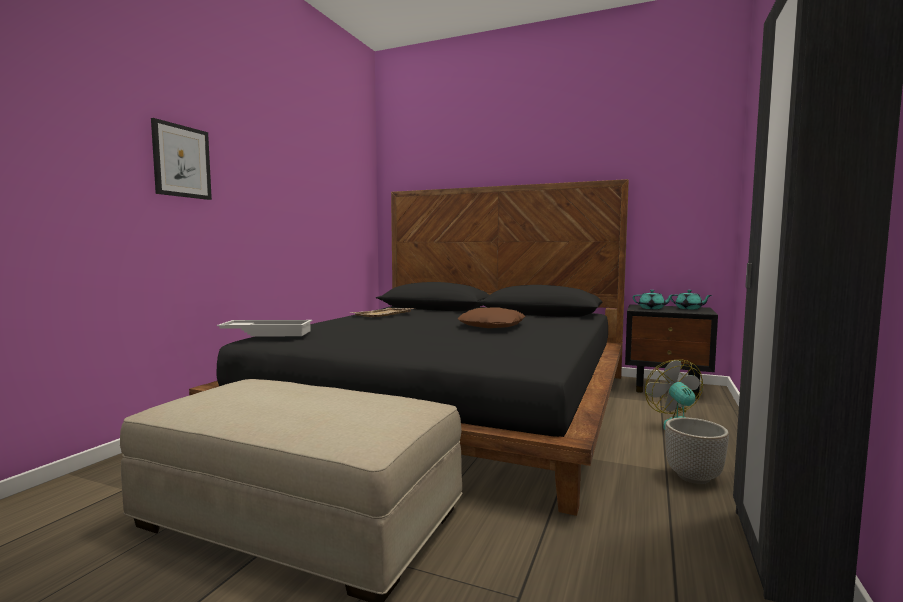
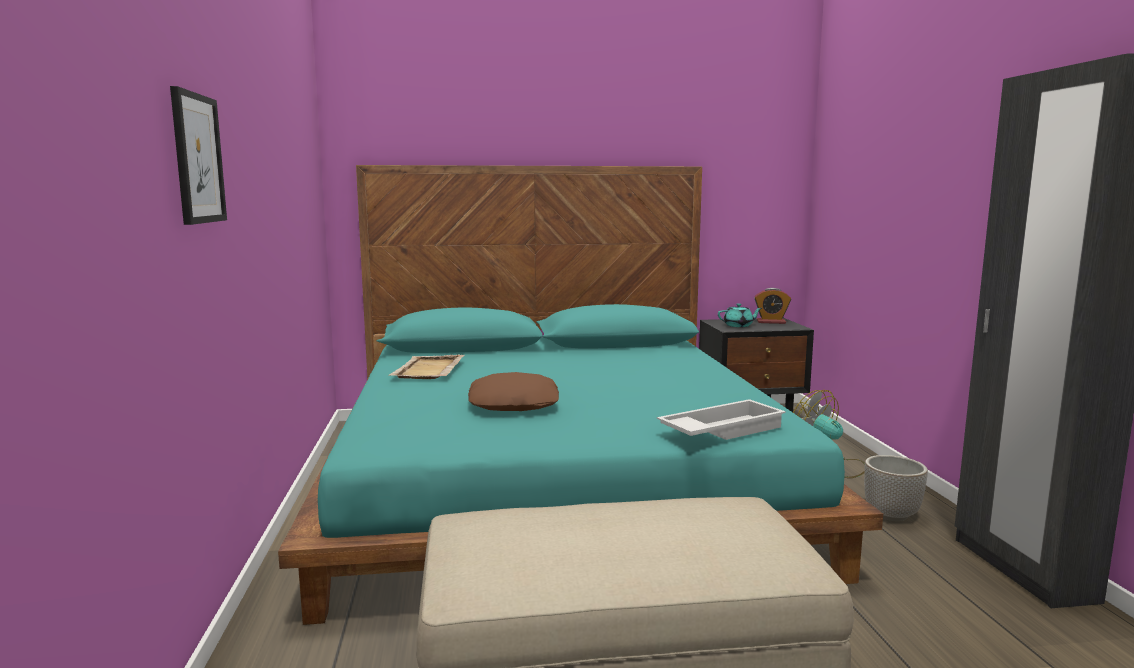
camera: 30 degrees left, 5 degrees up
black bed [189,179,629,516] -> turquoise bed [278,165,883,625]
white tray [217,320,312,336] -> white tray moved to [657,399,786,440]
brown pillow [458,307,525,328] -> brown pillow moved to [468,372,559,411]
turquoise teapot [670,290,712,309] -> alarm clock [754,288,791,324]

